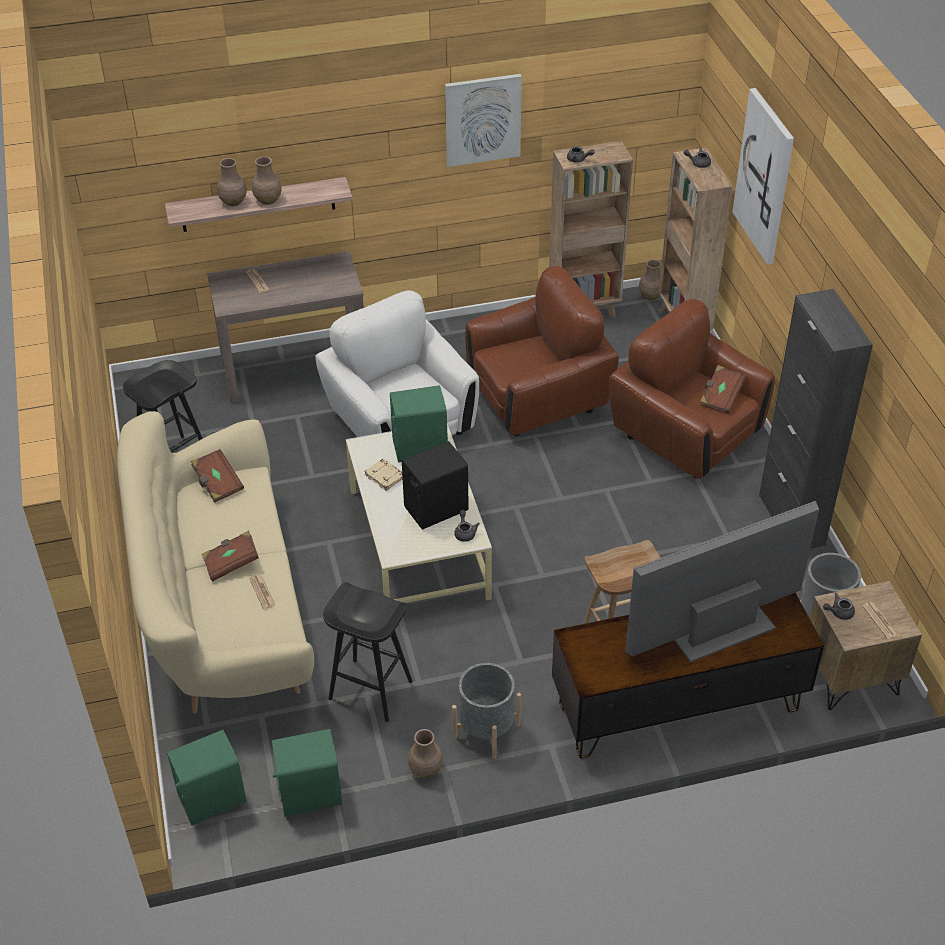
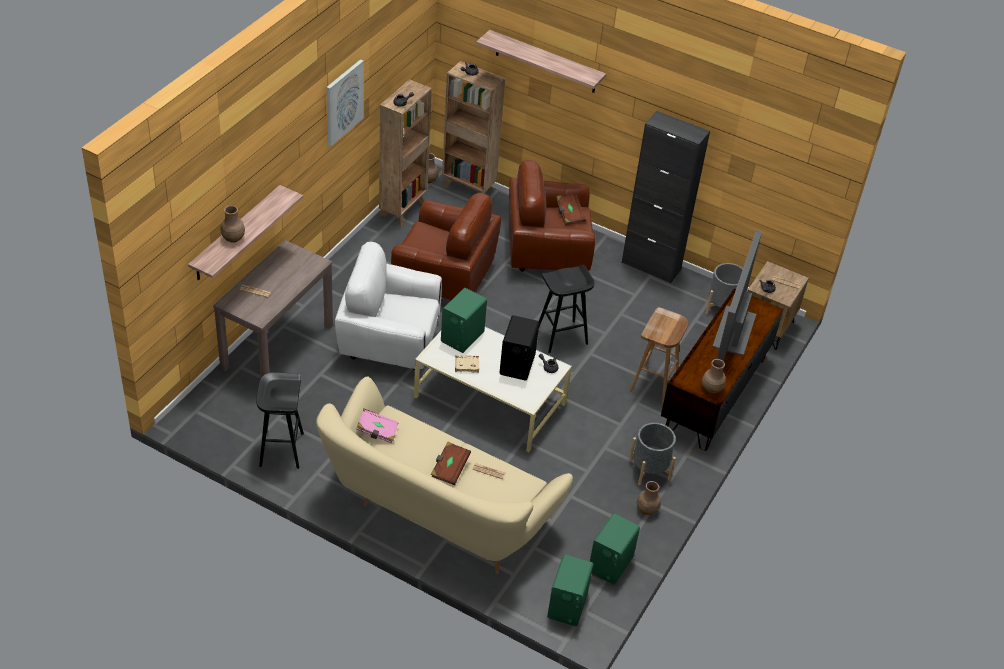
camera: 50 degrees left, 0 degrees up
brown book [191,449,244,502] -> pink book [356,409,399,443]
brown vase [252,156,282,205] -> brown vase moved to [702,359,726,394]
black stool [323,582,413,722] -> black stool moved to [539,265,595,353]
brown armchair [465,266,619,436] -> brown armchair turned 90 degrees clockwise [391,193,501,300]
picture [733,88,794,264] -> shelf [476,30,606,93]

